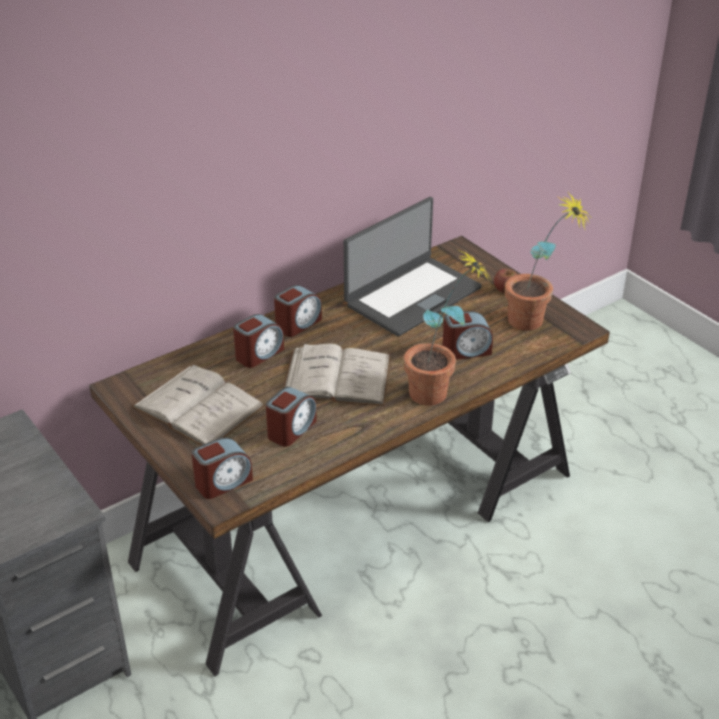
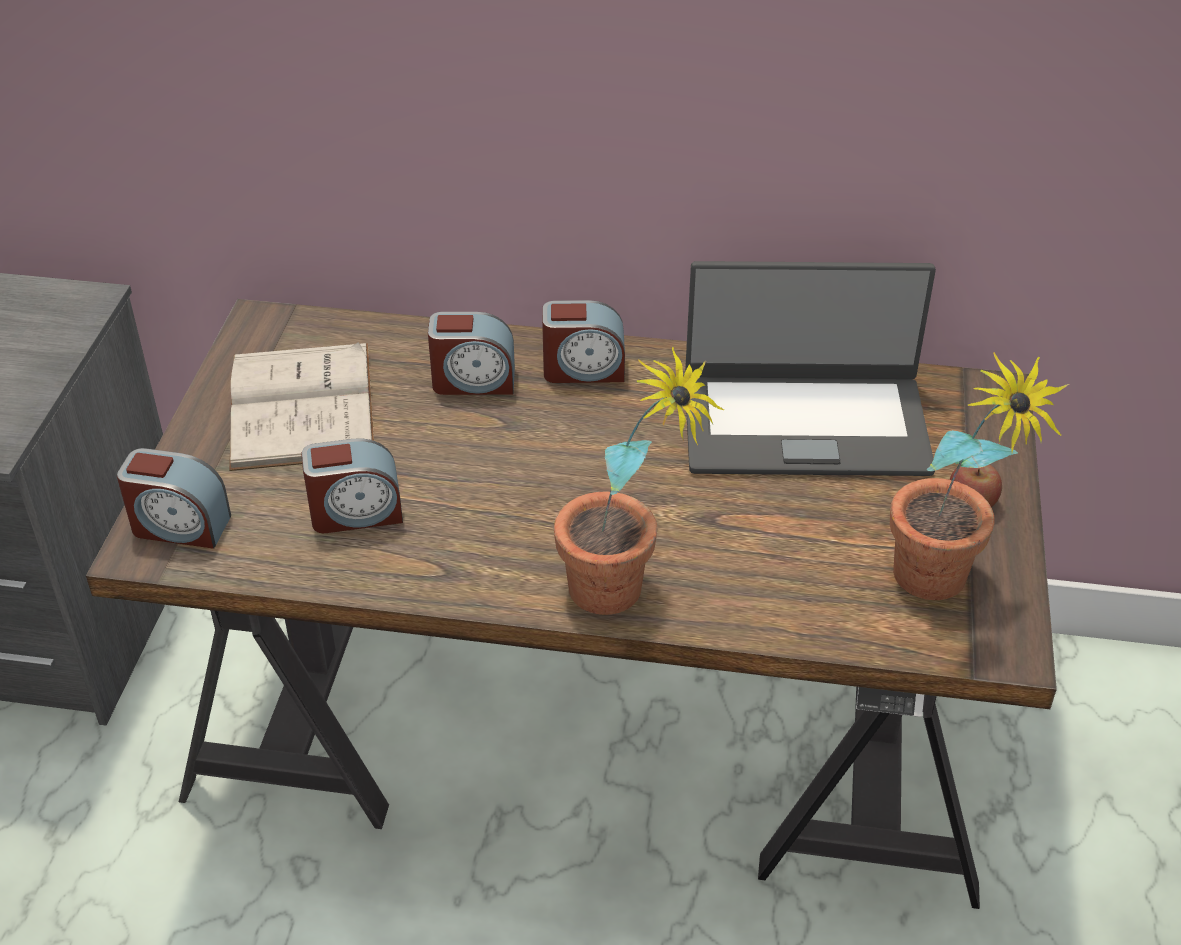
camera: 45 degrees right, 5 degrees up
white book [283,343,391,406] -> none
alarm clock [442,311,493,360] -> none

